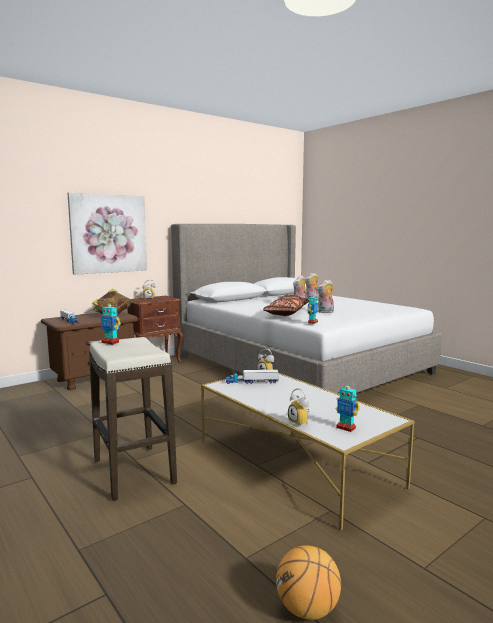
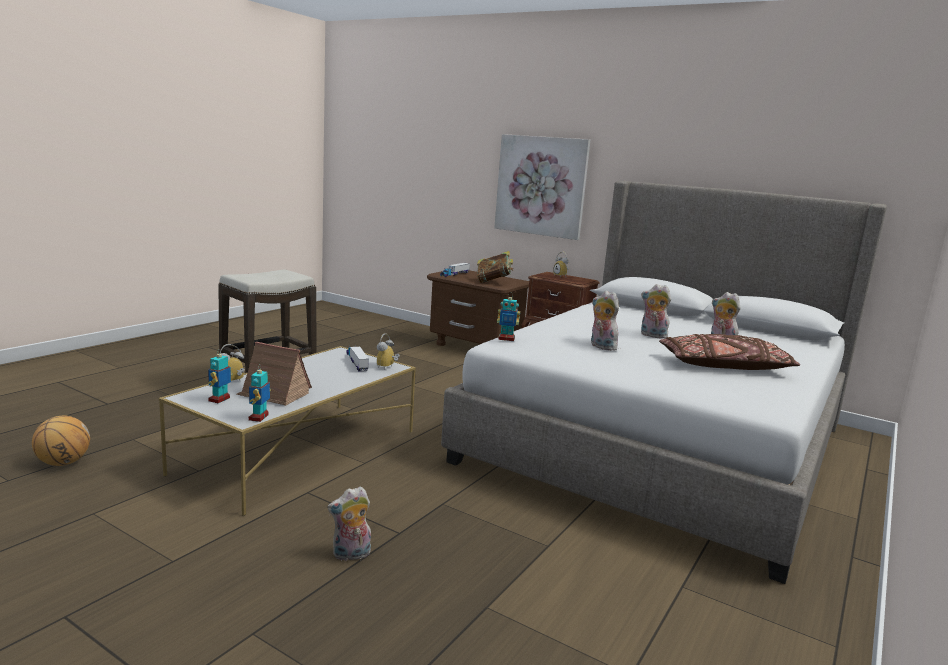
camera: 70 degrees right, 5 degrees up
toy robot [101,300,121,345] -> toy robot moved to [249,364,271,422]
brown pillow [263,295,309,316] -> brown pillow moved to [659,334,800,370]
none -> toy house [236,342,312,406]
none -> plush toy [327,486,371,561]

